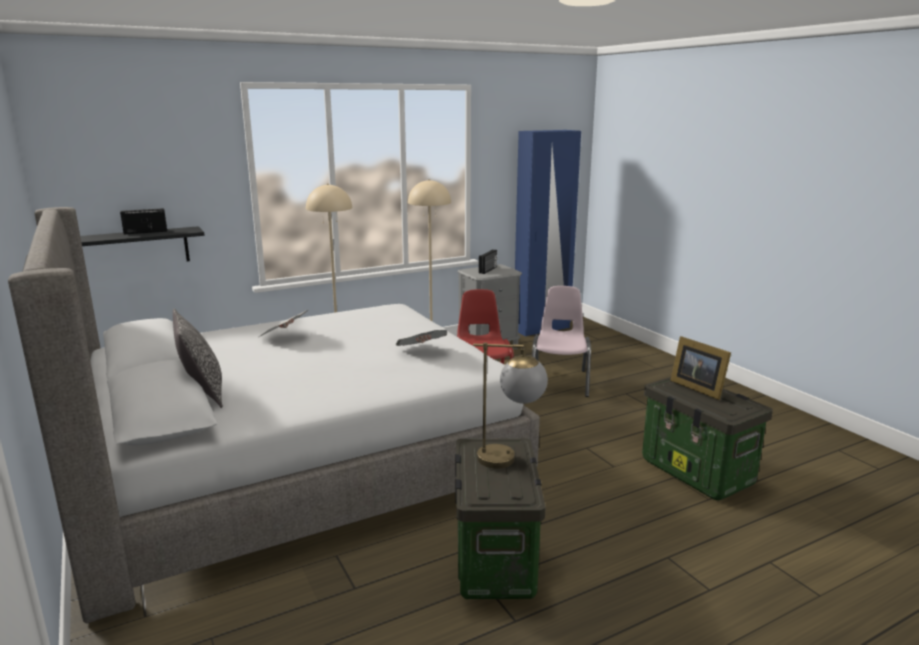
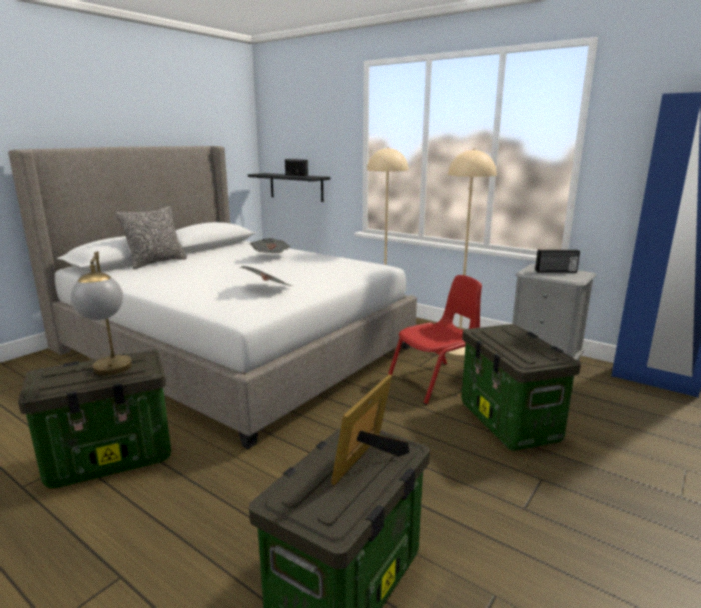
camera: 65 degrees right, 0 degrees up
pink chair [532,286,591,397] -> storage box [462,324,581,451]

